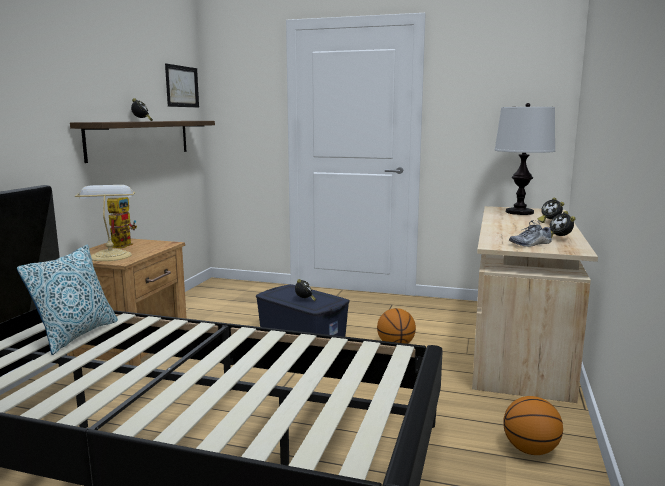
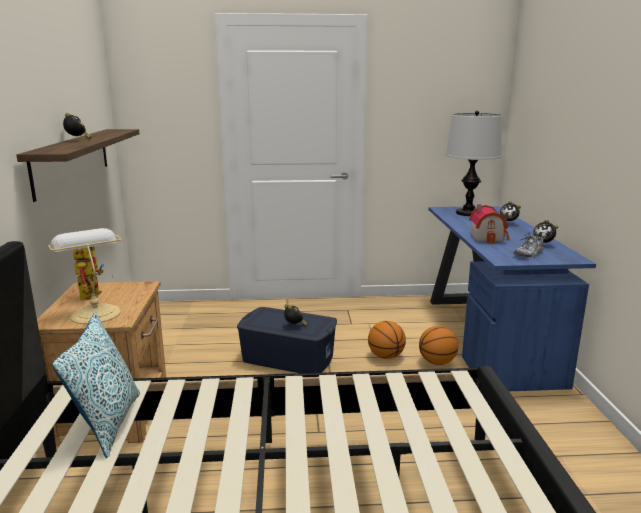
camera: 20 degrees left, 5 degrees up
picture [165,64,199,107] -> none
beige desk [472,206,598,403] -> blue desk [429,206,596,391]
basketball [503,396,563,455] -> basketball moved to [419,326,458,365]
none -> toy house [469,204,510,243]

